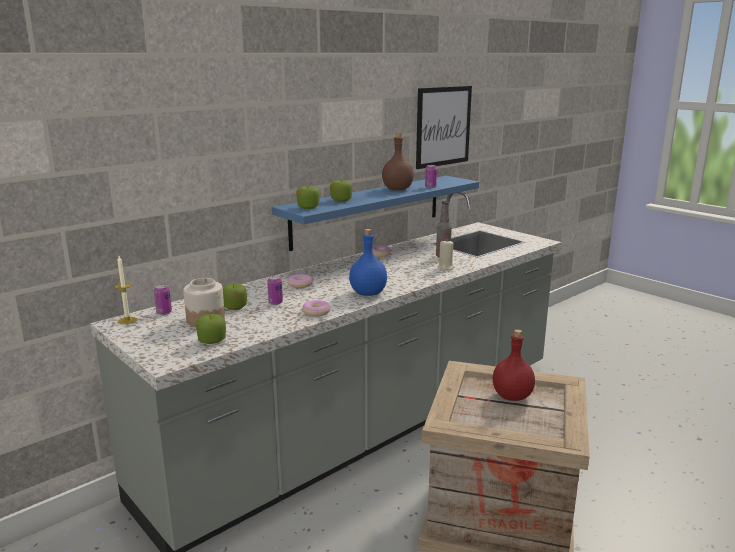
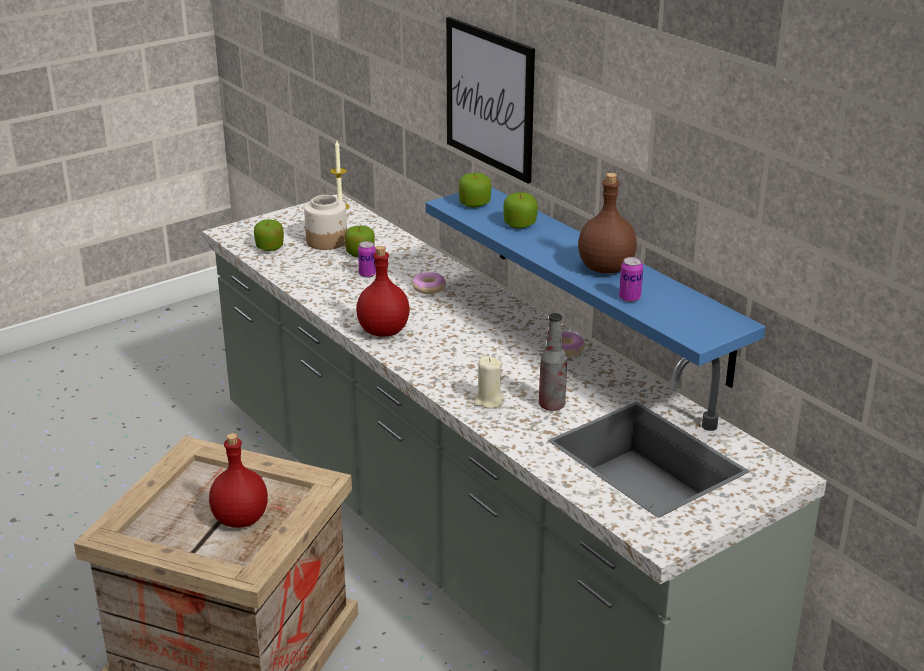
camera: 95 degrees right, 10 degrees up
can [154,284,172,315] -> none
donut [302,300,330,317] -> none
blue bottle [349,229,387,296] -> red bottle [356,246,410,337]
picture [416,86,472,169] -> picture moved to [446,17,535,183]

